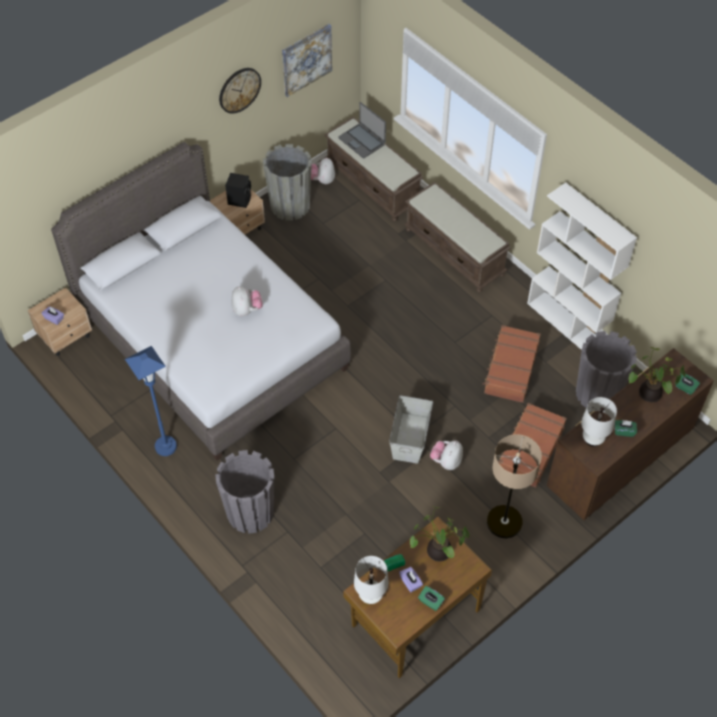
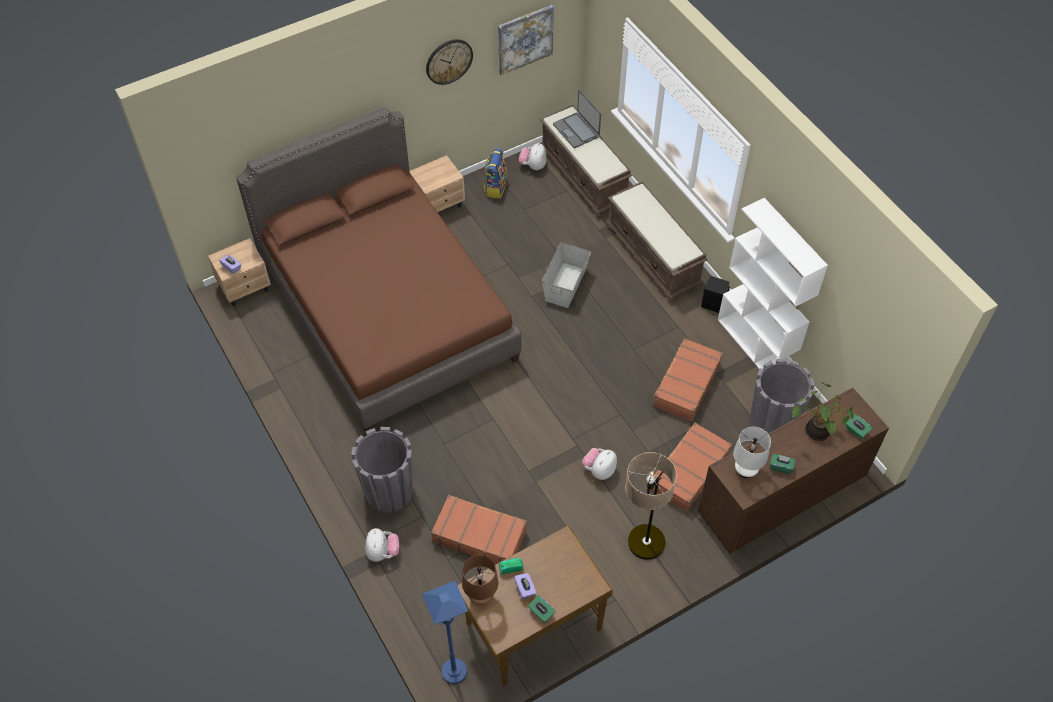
camera: 10 degrees right, 0 degrees up
grey bed [51,142,351,461] -> brown bed [236,107,521,432]
blue floor lamp [125,346,177,456] -> blue floor lamp moved to [422,581,468,684]
black speaker [225,173,251,208] -> black speaker moved to [701,276,730,313]
plush toy [231,286,263,316] -> plush toy moved to [365,528,399,562]
grey planter [263,144,312,221] -> backpack [483,148,507,199]
white table lamp [354,556,389,604] -> brown table lamp [462,555,498,605]
grey storage box [389,395,433,464] -> grey storage box moved to [542,243,591,308]
potted plant [410,507,470,562] -> none
none -> brown suitcase [431,495,527,564]

